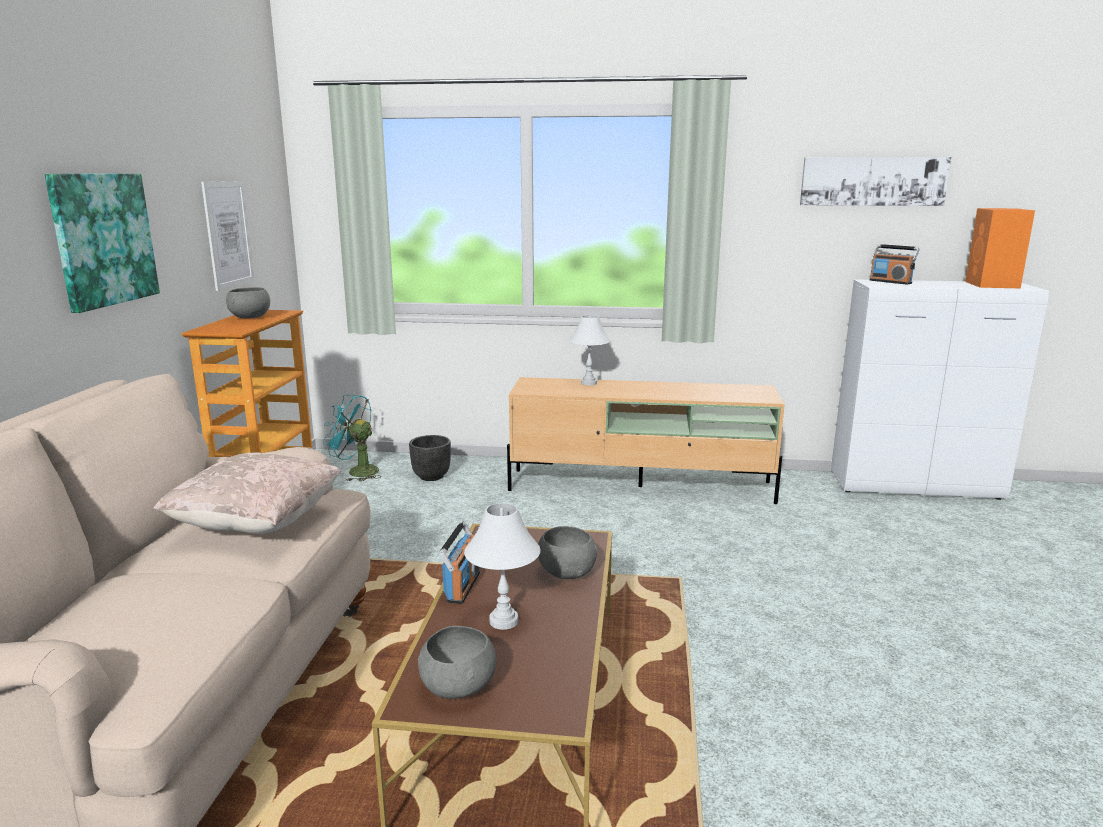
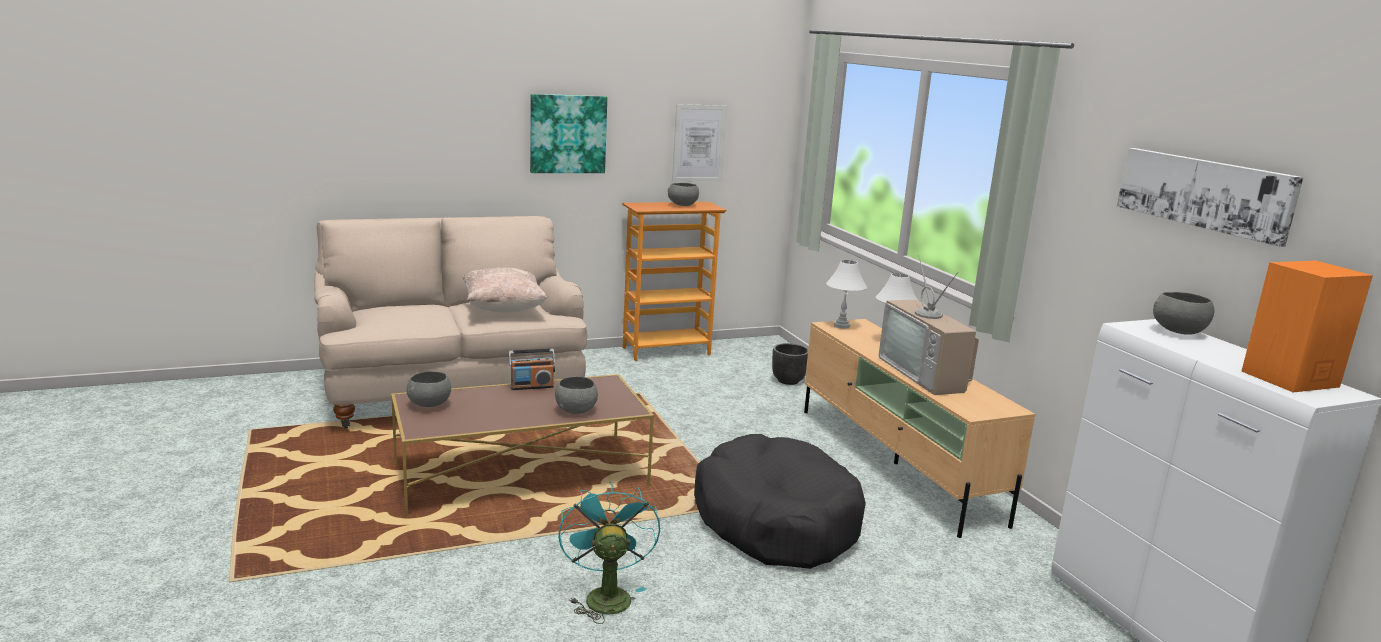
camera: 60 degrees right, 0 degrees up
turquoise fan [323,394,380,481] -> turquoise fan moved to [558,481,660,624]
white table lamp [464,503,541,630] -> white table lamp moved to [826,260,867,329]
radio [870,244,920,285] -> grey bowl [1153,292,1214,335]
none -> black dog bed [694,434,866,569]
none -> television [879,255,979,395]

